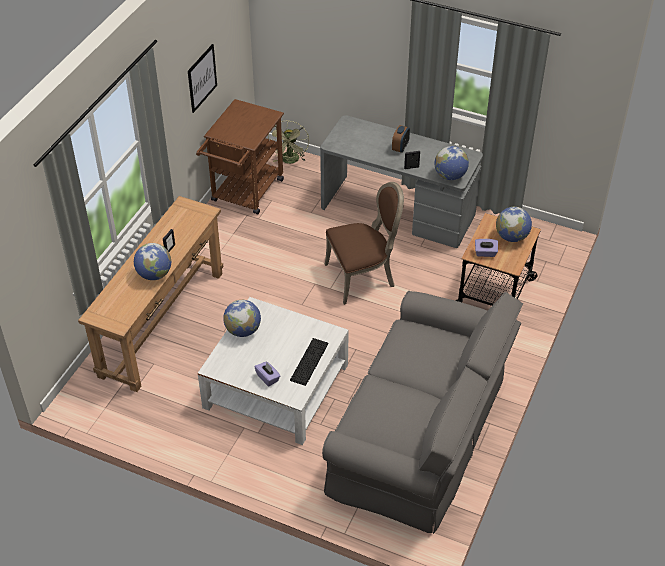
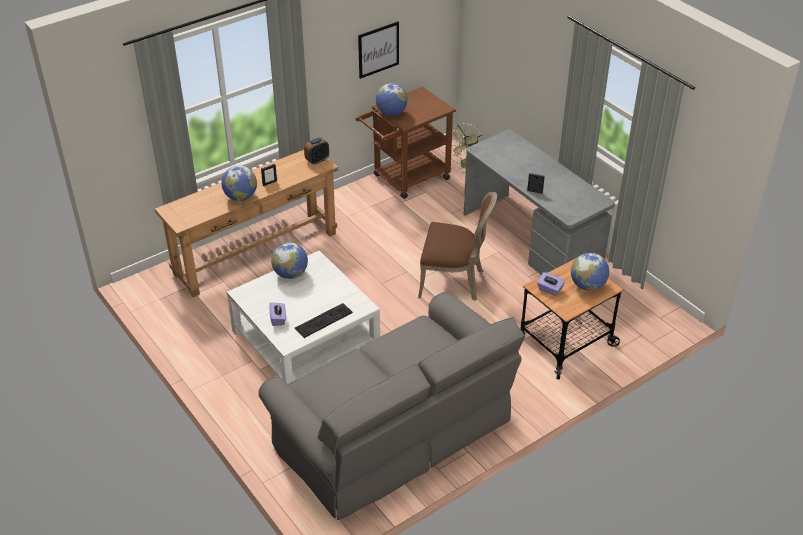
camera: 30 degrees right, 5 degrees down
alarm clock [392,125,410,153] -> alarm clock moved to [304,137,329,165]
globe [434,146,469,180] -> globe moved to [376,84,408,116]

